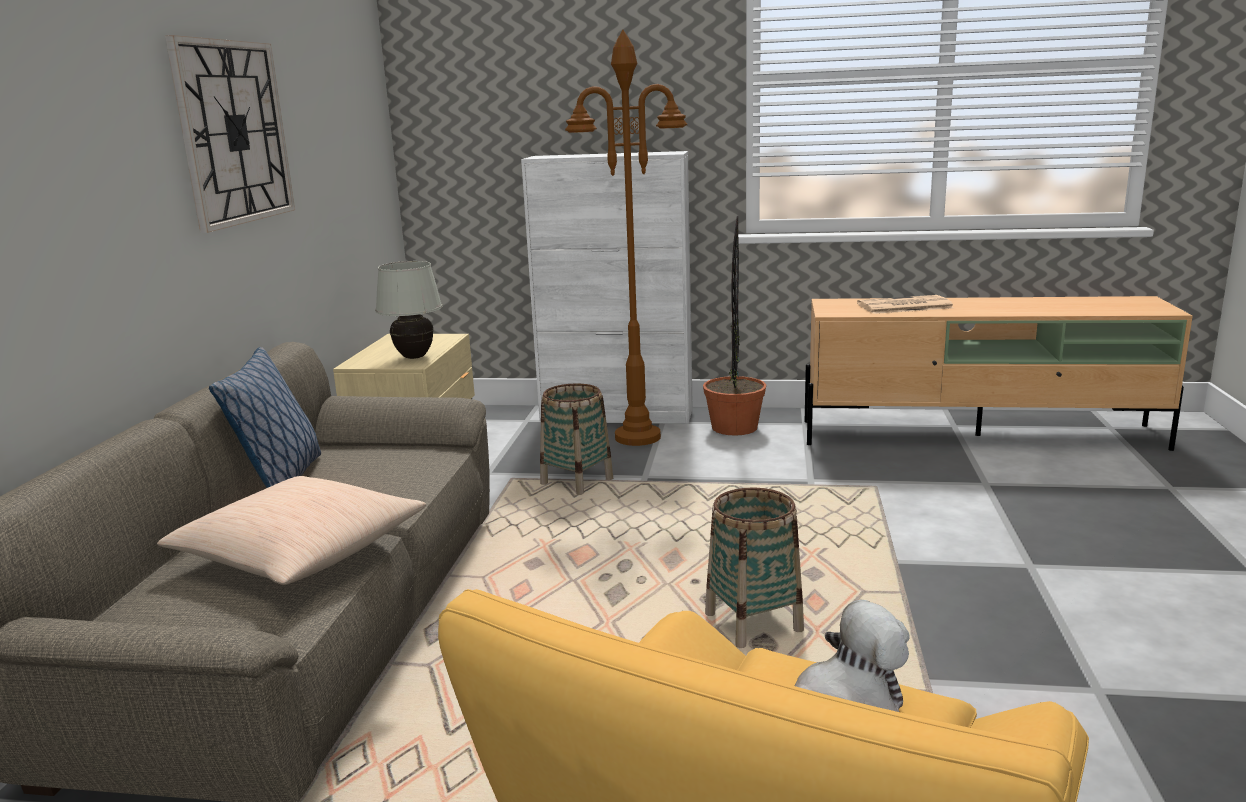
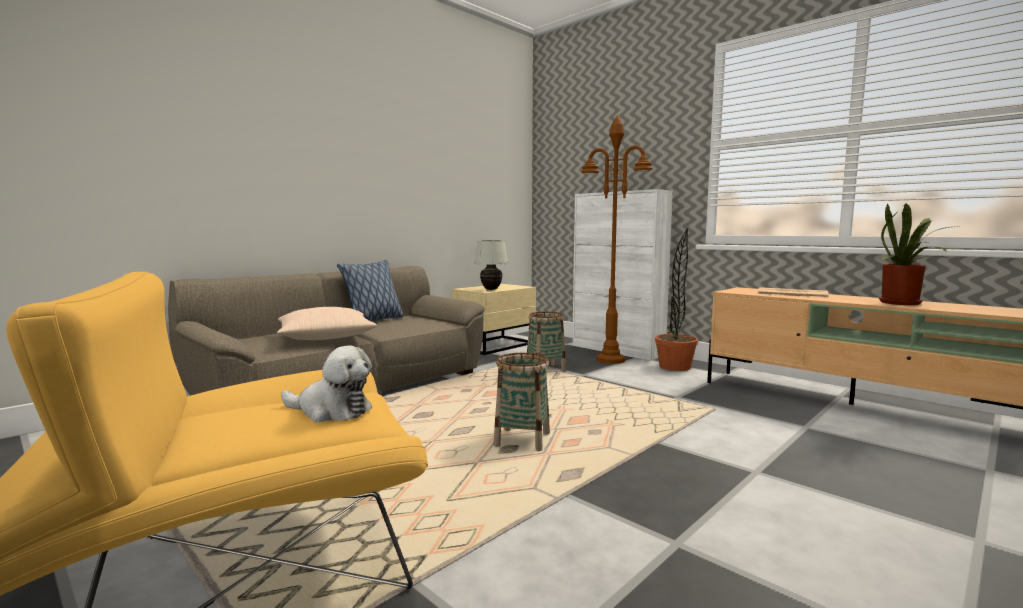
camera: 35 degrees right, 10 degrees down
wall clock [165,35,295,233] -> none
none -> potted plant [879,203,959,305]

